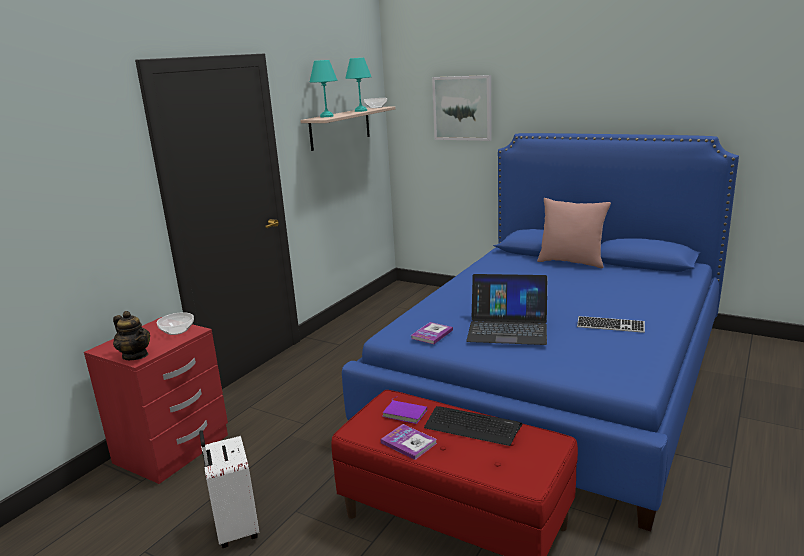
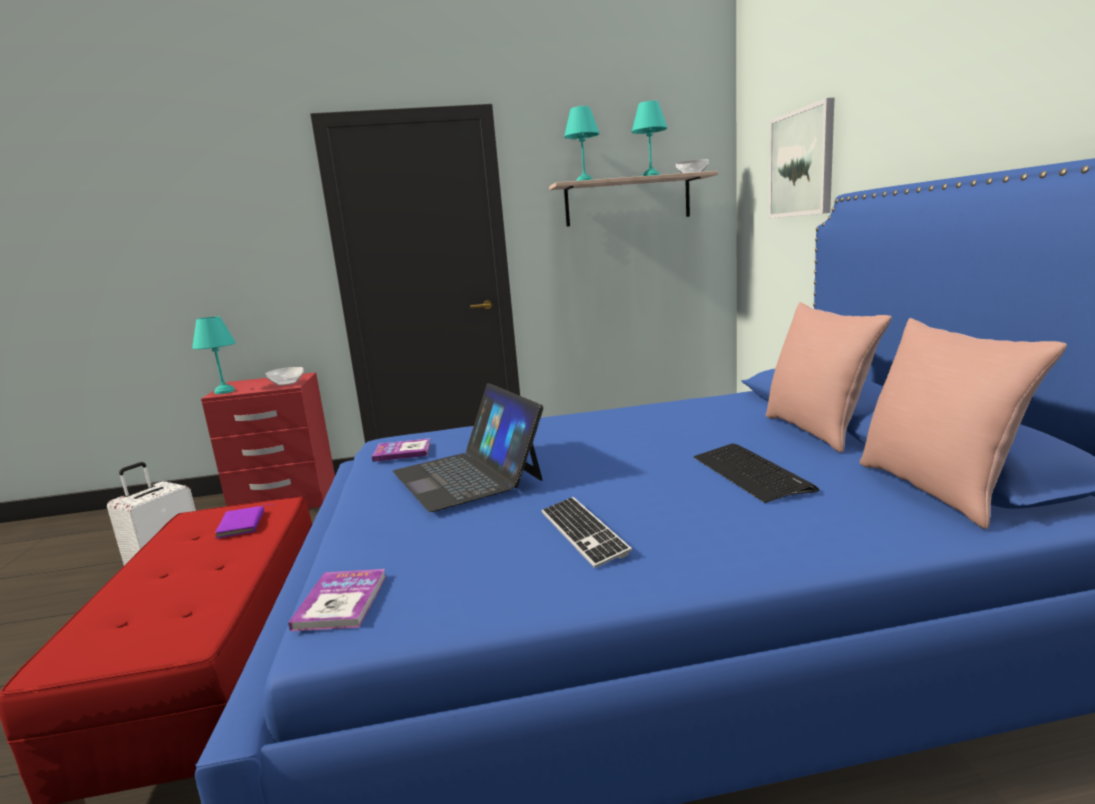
camera: 50 degrees right, 5 degrees down
teapot [113,311,150,360] -> turquoise table lamp [192,316,236,394]
book [380,424,437,460] -> book moved to [288,569,386,631]
keyboard [424,406,522,446] -> keyboard moved to [694,444,819,503]
none -> pink pillow [860,318,1067,529]

